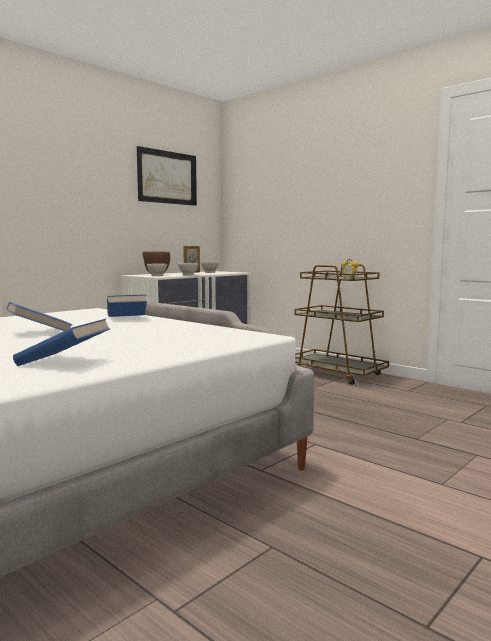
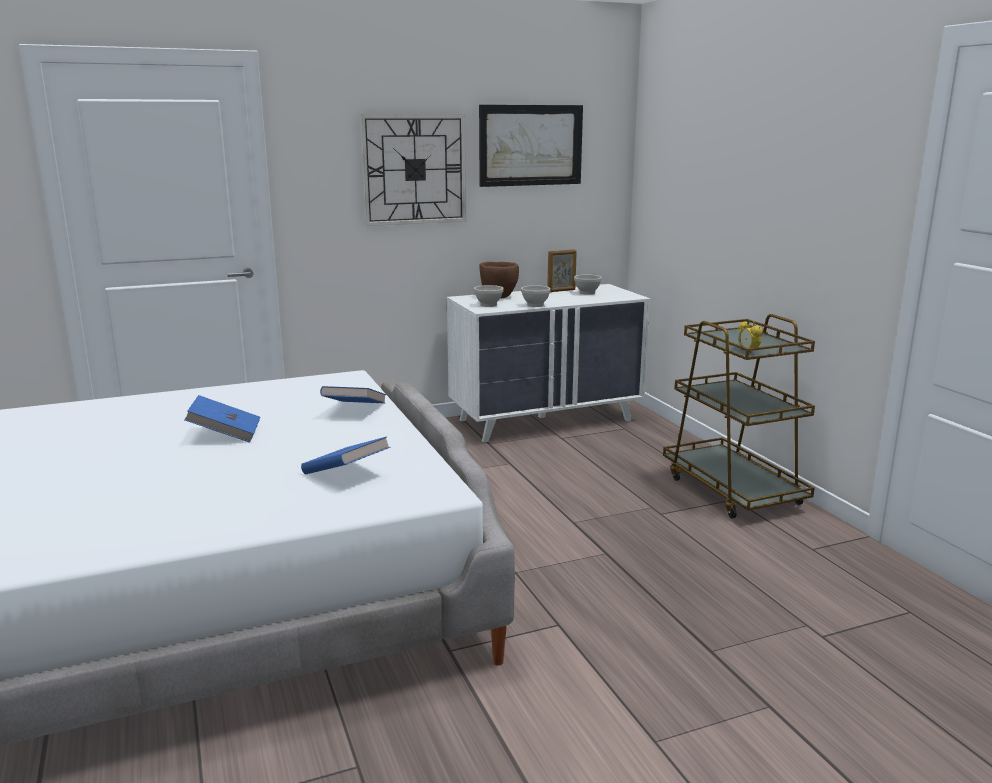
camera: 25 degrees right, 10 degrees up
blue book [13,319,110,366] -> blue book moved to [301,436,390,475]
none -> wall clock [360,114,466,226]

